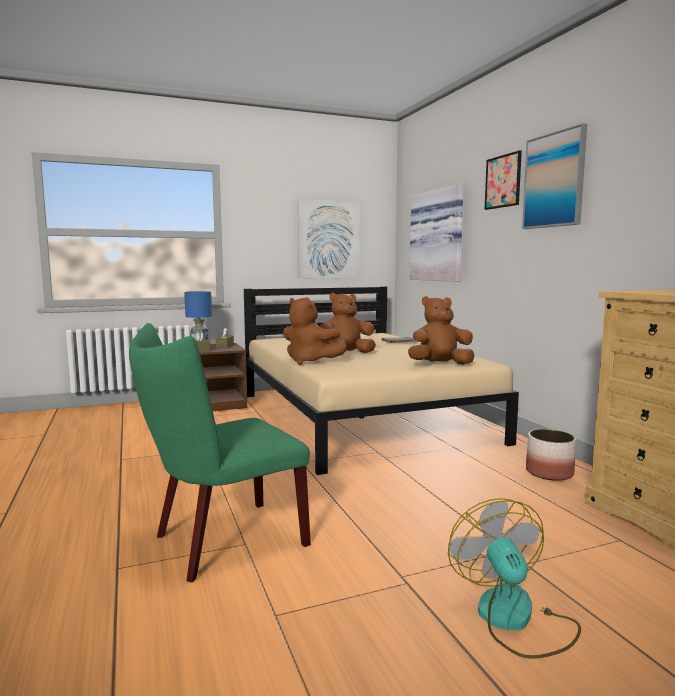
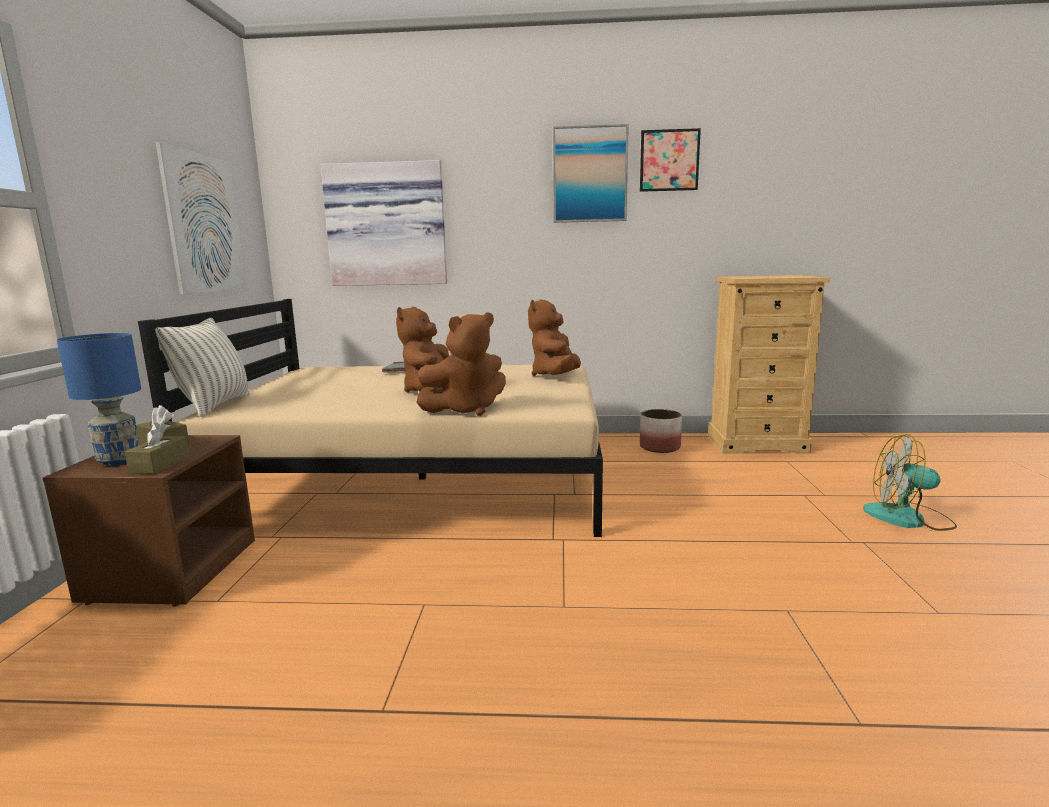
camera: 65 degrees left, 5 degrees up
green chair [129,323,311,582] -> none
picture [485,150,522,210] -> picture moved to [640,128,701,192]
none -> pillow [155,318,251,417]

